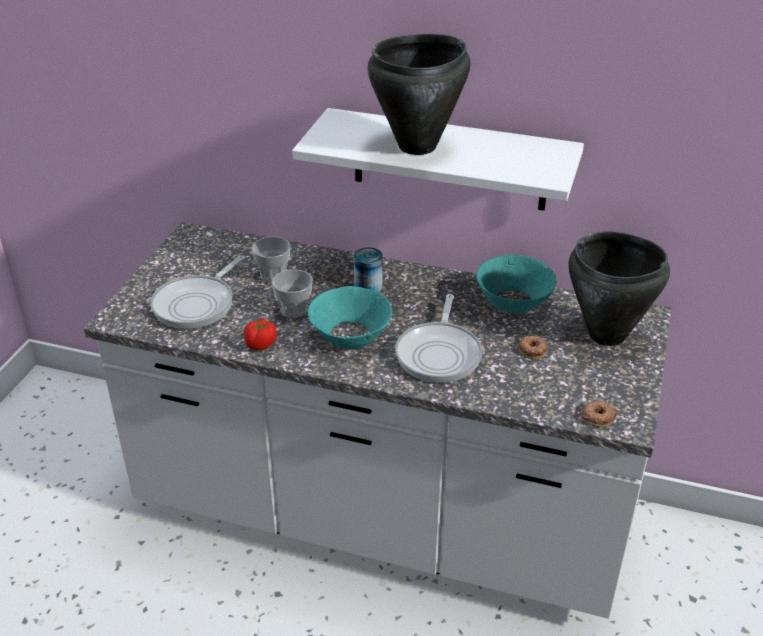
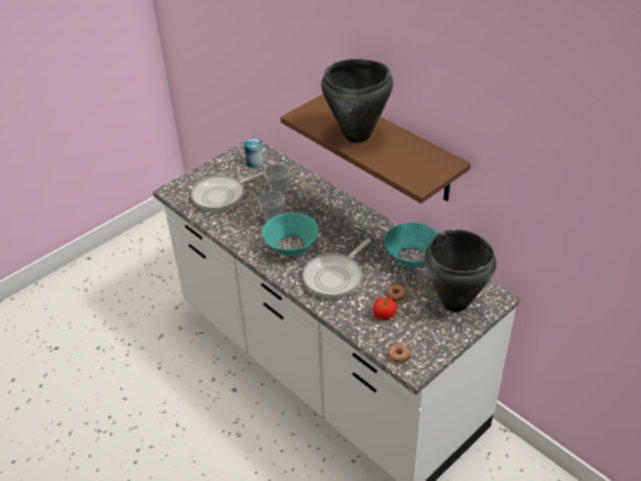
camera: 30 degrees right, 5 degrees up
tomato [244,318,277,350] -> tomato moved to [373,297,397,320]
white shelf [292,108,584,211] -> brown shelf [280,94,471,204]
can [354,247,383,292] -> can moved to [244,138,264,168]

